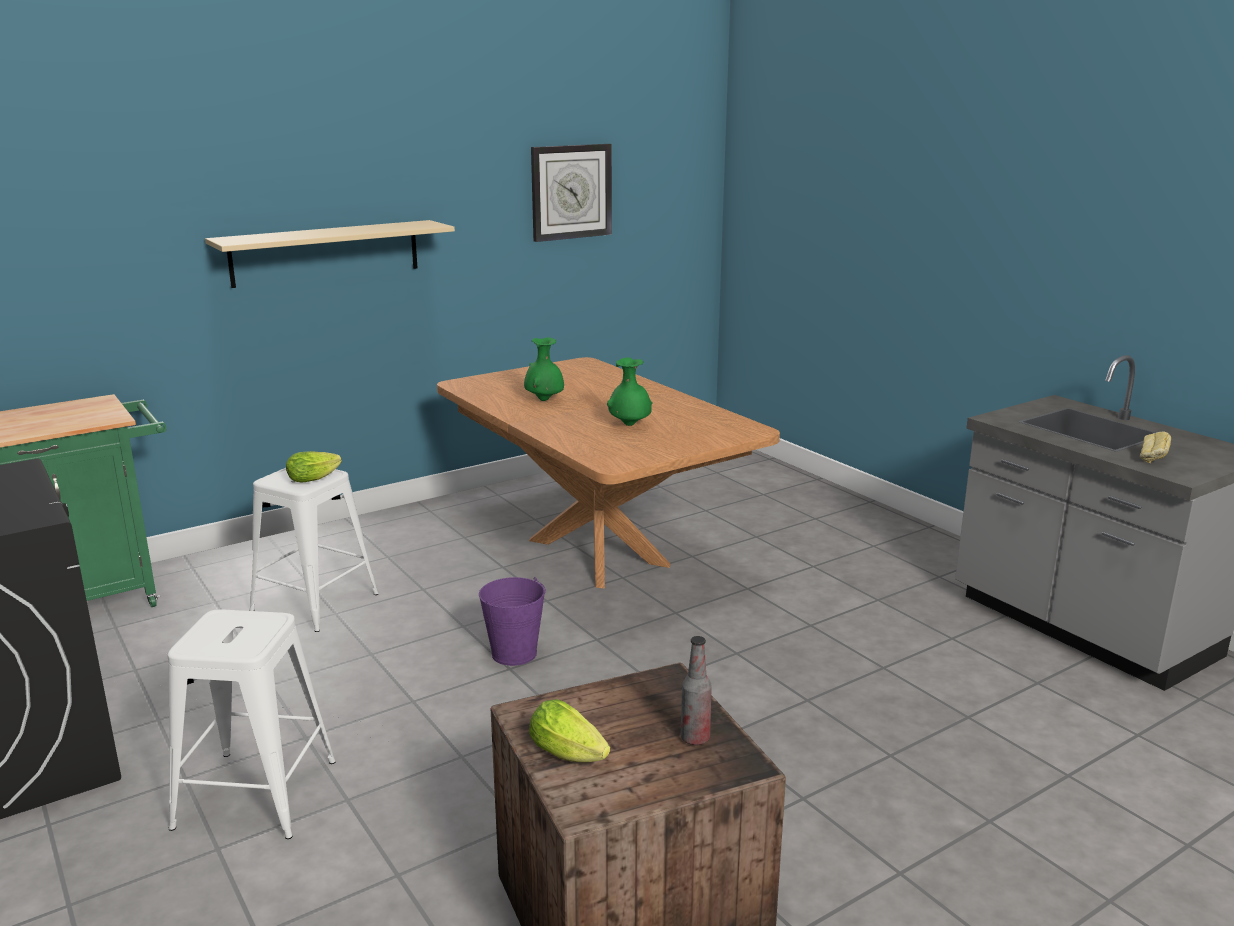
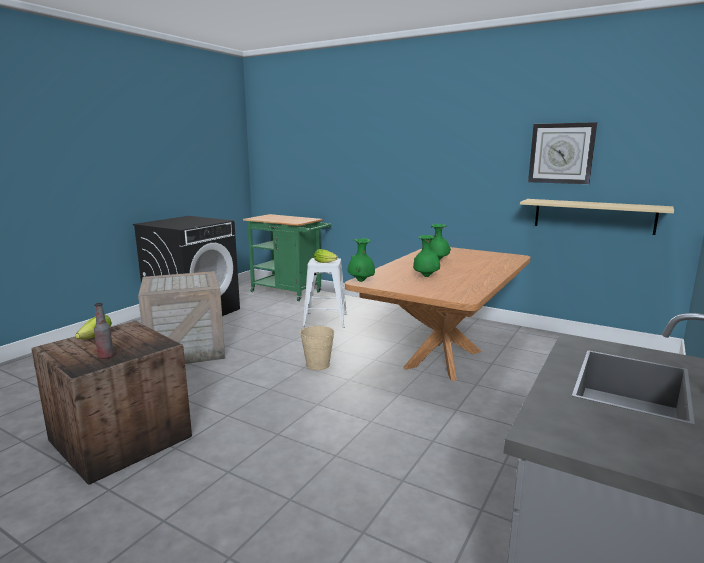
camera: 65 degrees right, 5 degrees down
white stool [167,610,336,839] -> crate [138,271,225,364]
beige shelf [205,220,455,288] -> beige shelf moved to [520,199,674,235]
purple bucket [479,577,546,666] -> beige bucket [300,326,334,370]
bread [1140,432,1171,463] -> none
none -> green vase [347,238,375,282]

